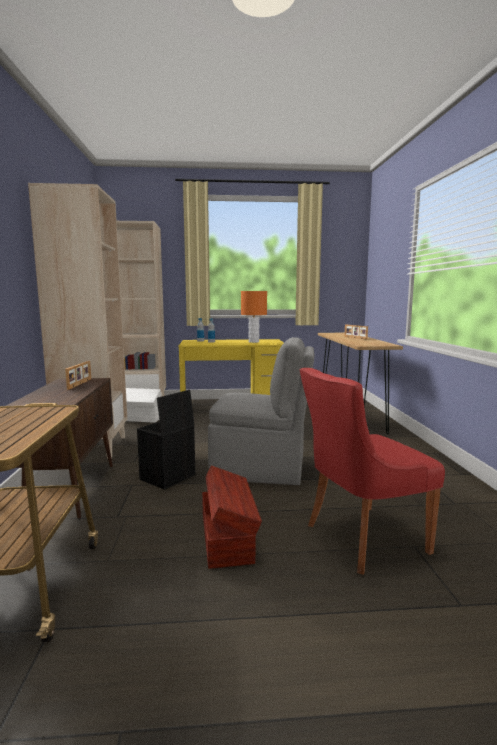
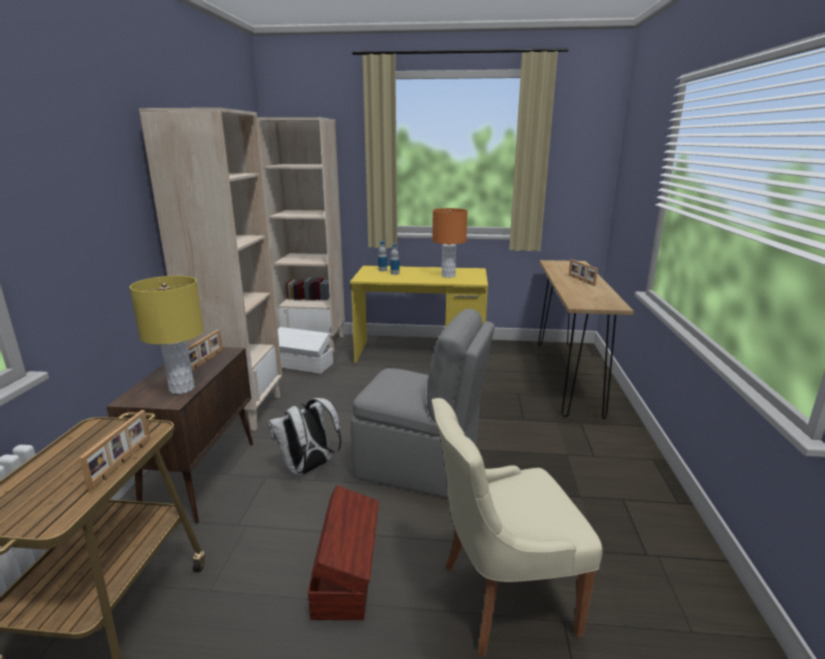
camera: 10 degrees right, 10 degrees up
black storage box [137,390,195,490] -> white backpack [268,398,342,476]
red chair [300,368,445,575] -> beige chair [432,398,603,657]
none -> picture frame [79,410,151,491]
none -> yellow table lamp [130,276,204,394]

